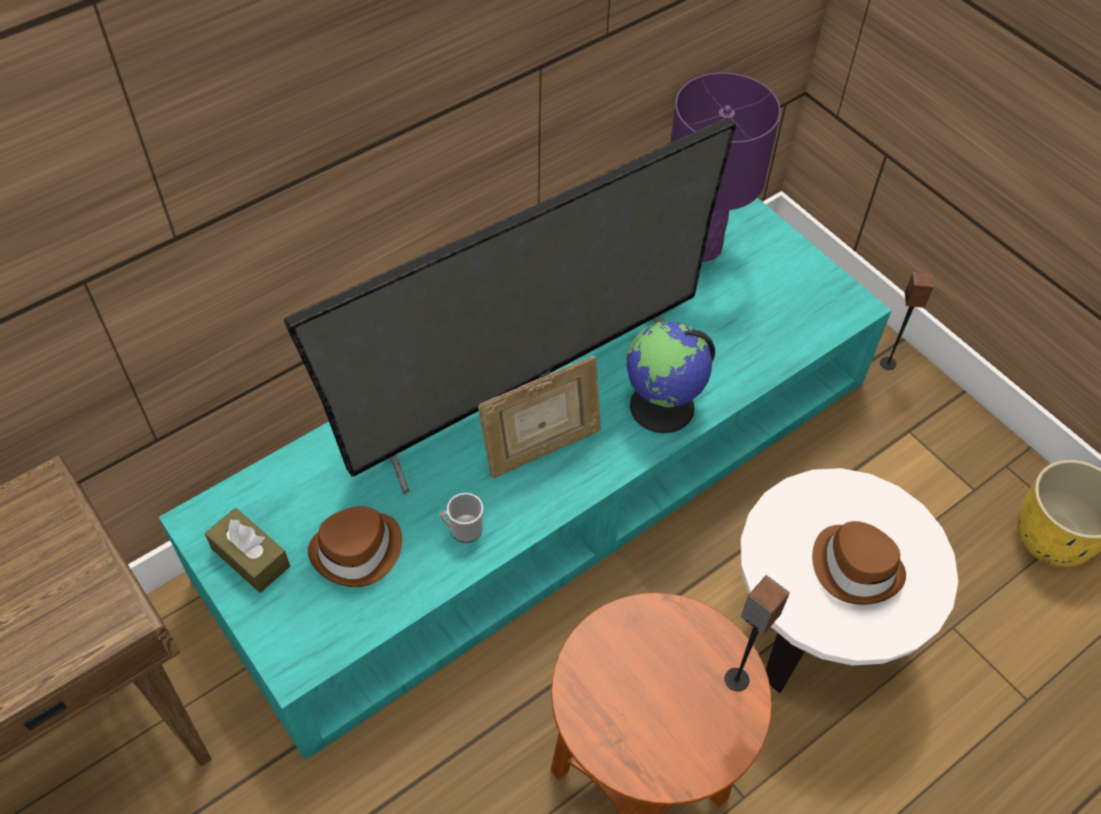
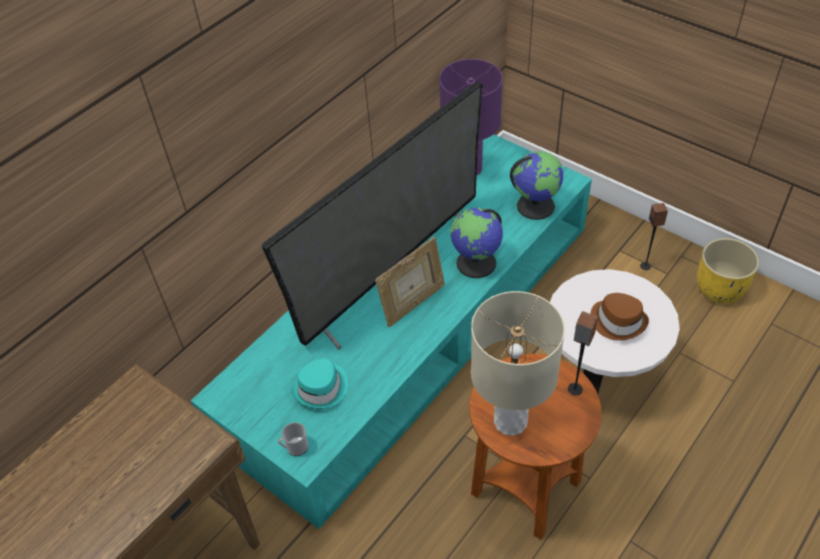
camera: 10 degrees left, 5 degrees down
brown tissue box [205,508,290,593] -> none
brown hat [308,506,402,587] -> turquoise hat [292,358,348,409]
mug [439,493,483,543] -> mug moved to [278,422,308,456]
speaker [880,272,934,370] -> speaker moved to [640,203,668,270]
none -> beige table lamp [471,291,565,436]
none -> globe [510,151,563,220]

